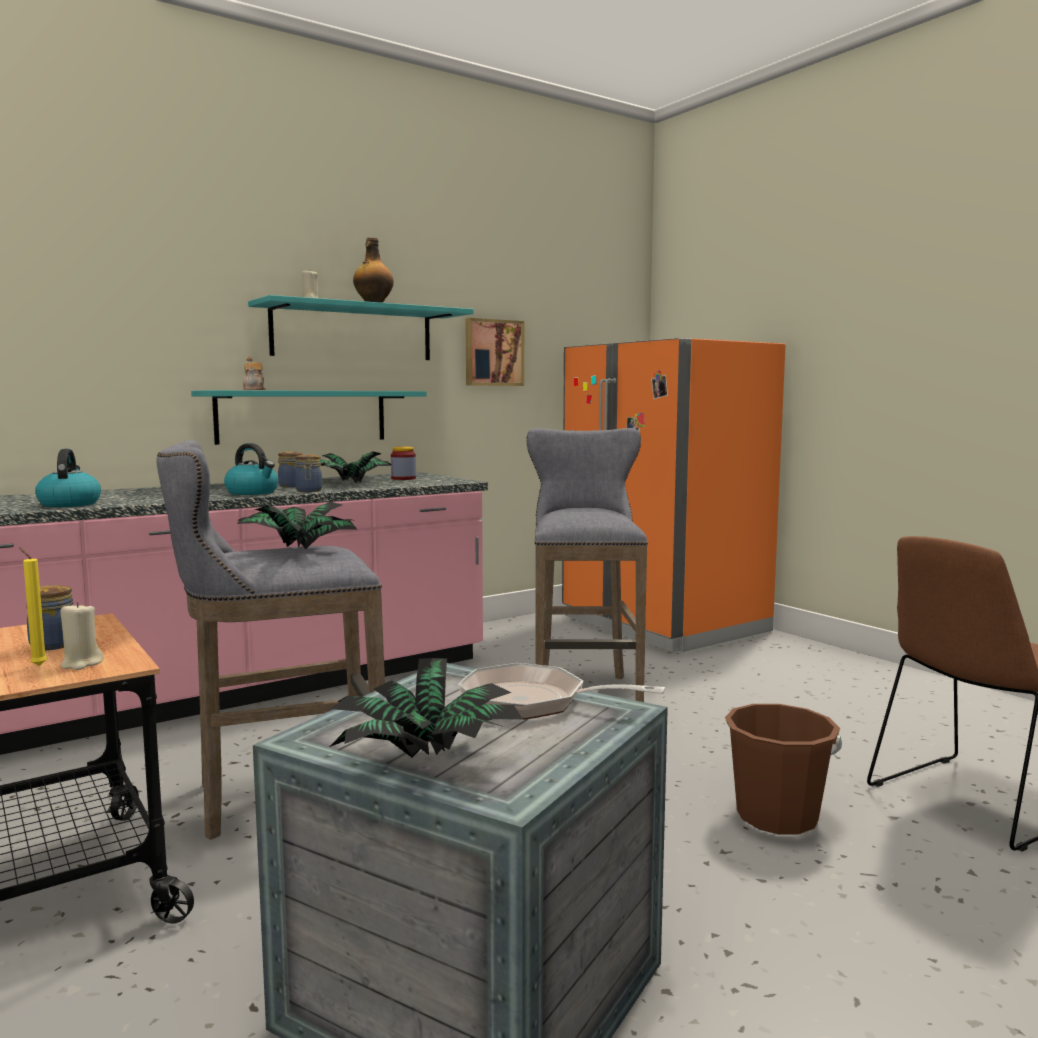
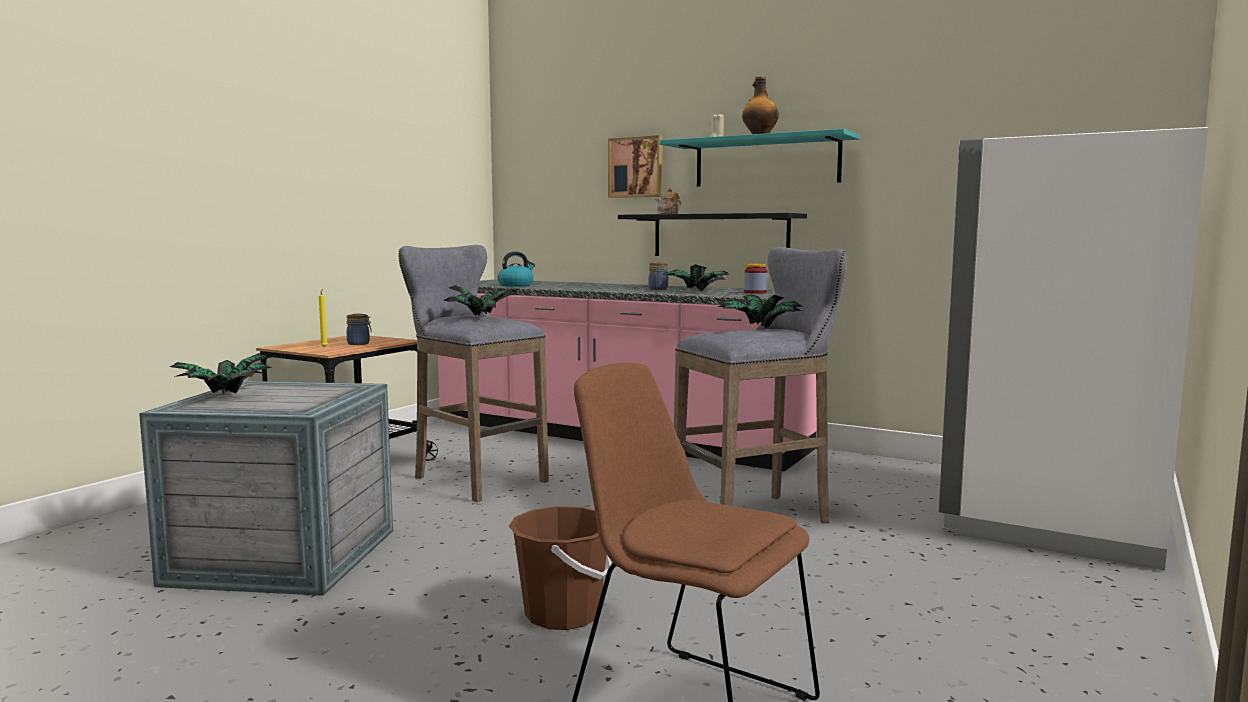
camera: 65 degrees right, 0 degrees up
beige candle [60,602,103,670] -> none
turquoise shelf [191,390,426,445] -> black shelf [618,213,807,256]
kettle [224,443,278,495] -> none
jar [295,454,322,492] -> none
frying pan [458,663,666,720] -> none
picture [465,318,524,386] -> picture moved to [608,135,663,198]
orange fridge [562,338,786,652] -> white fridge [939,127,1208,571]
none -> potted plant [718,294,803,328]

